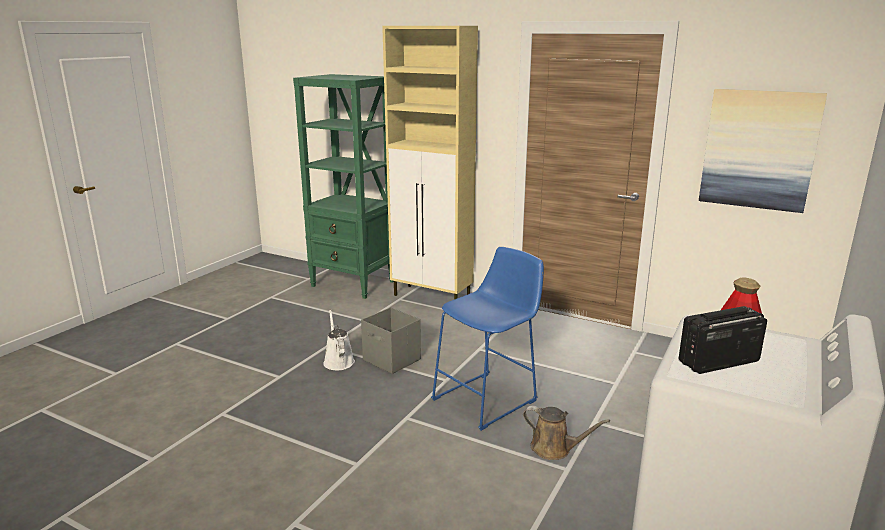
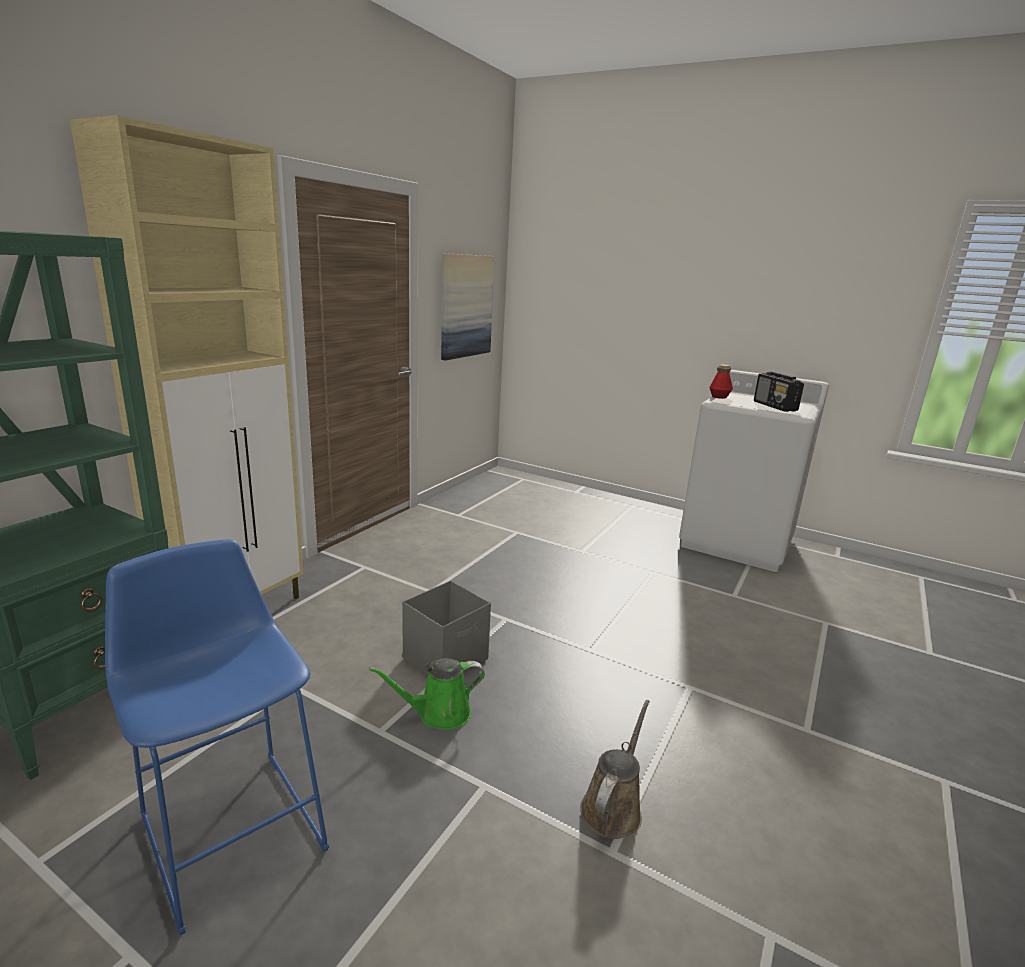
camera: 90 degrees left, 0 degrees up
white watering can [323,309,355,370] -> green watering can [369,658,485,730]
blue stool [431,247,544,431] -> blue stool moved to [105,539,329,935]
brown watering can [523,406,610,460] -> brown watering can moved to [580,700,650,839]

